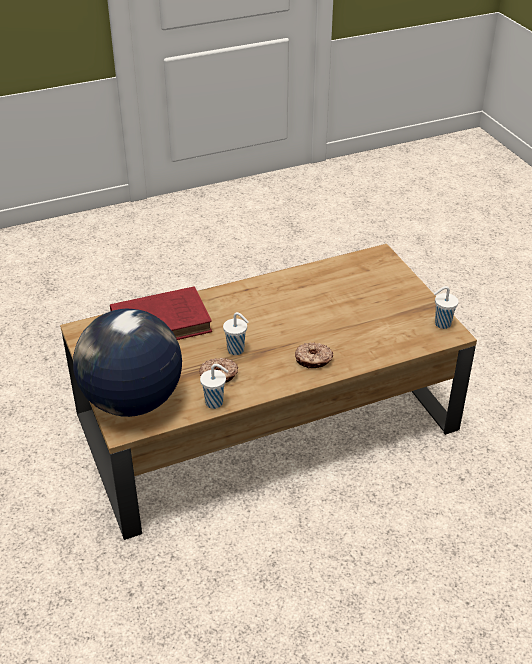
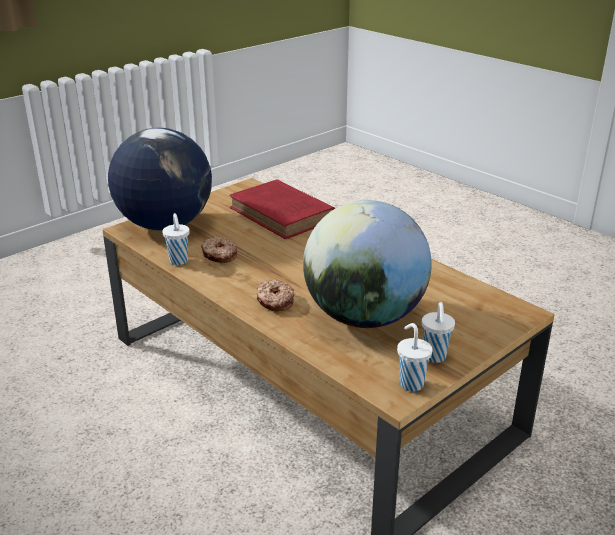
camera: 70 degrees right, 10 degrees down
white cup [223,312,249,355] -> white cup moved to [422,302,455,363]
none -> globe [303,200,432,328]

